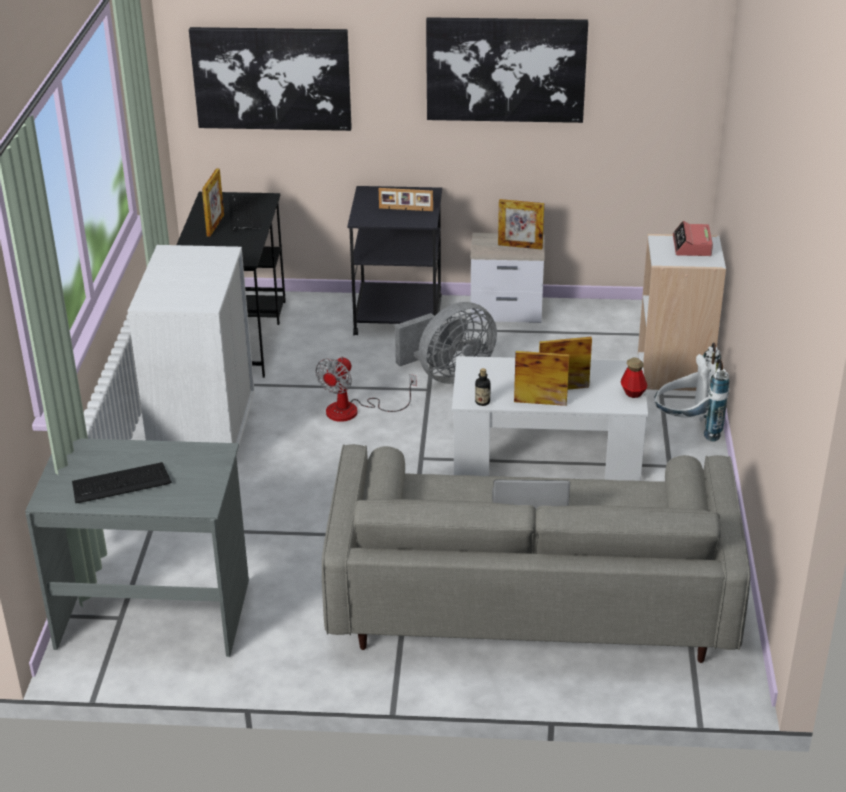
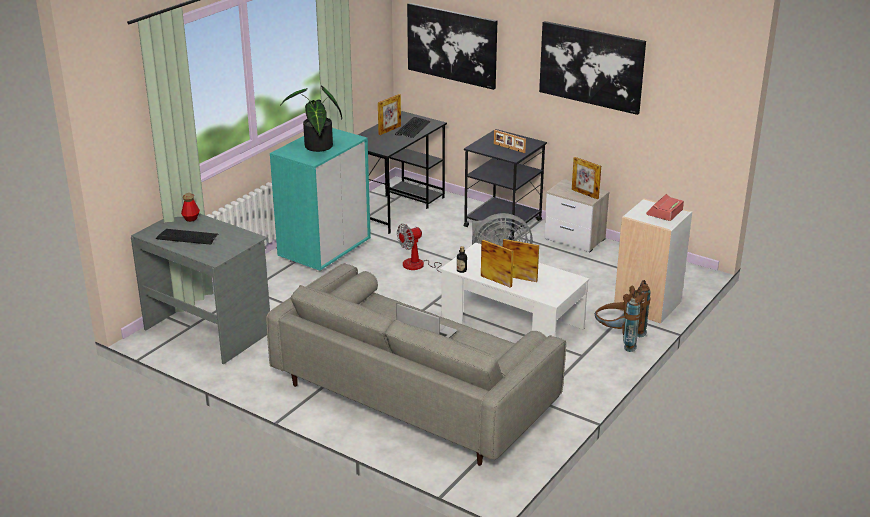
camera: 30 degrees right, 5 degrees down
white cabinet [128,245,255,456] -> turquoise cabinet [270,128,371,272]
bottle [621,358,647,398] -> bottle moved to [181,193,200,222]
white backpack [654,343,729,441] -> brown backpack [595,280,651,352]
none -> potted plant [280,86,342,152]

